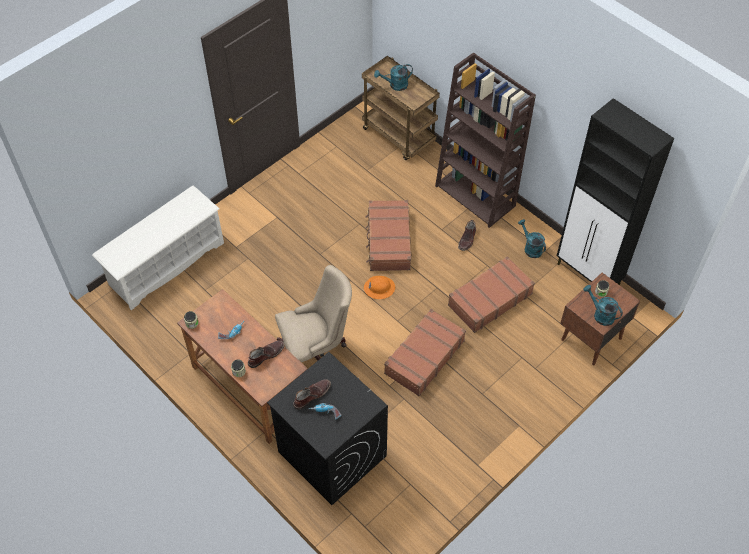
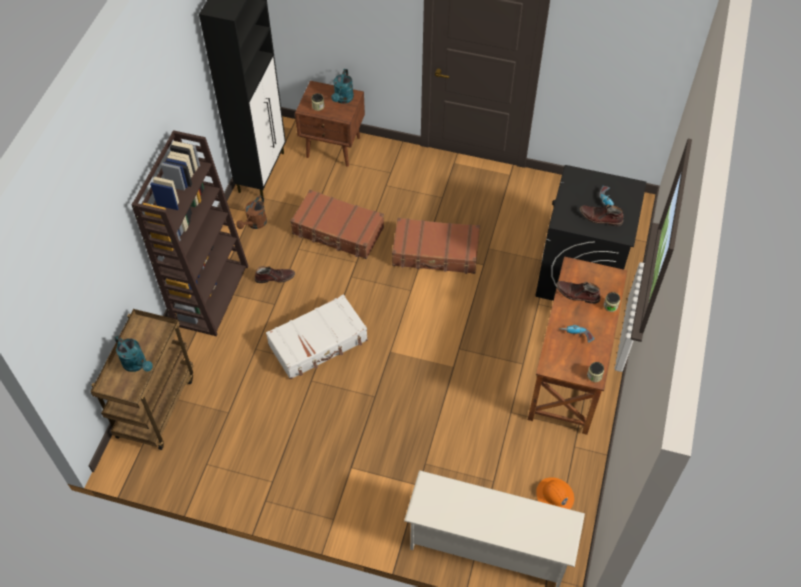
camera: 120 degrees left, 0 degrees up
beige office chair [275,265,352,363] -> none
orange hard hat [364,276,395,299] -> orange hard hat moved to [536,477,574,509]
brown suitcase [365,200,412,271] -> white suitcase [266,294,368,379]
turquoise watering can [518,219,546,258] -> brown watering can [236,195,267,229]

